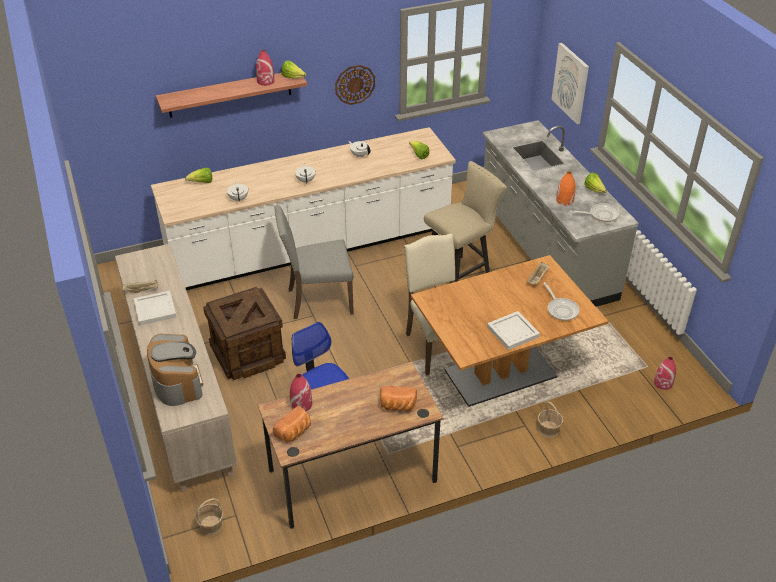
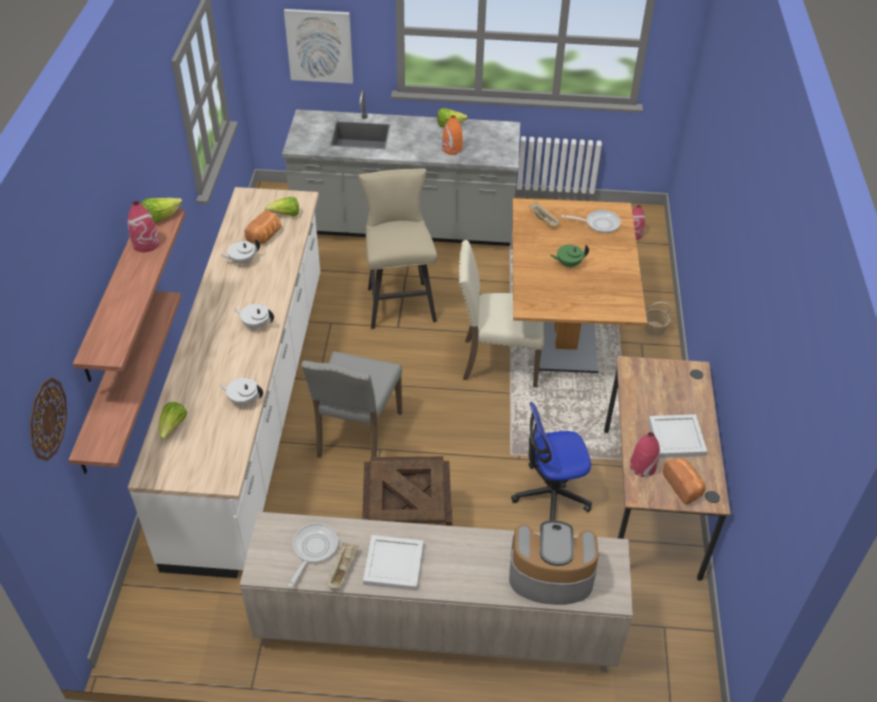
camera: 65 degrees left, 5 degrees up
basket [195,498,223,535] -> none
wall clock [335,65,375,105] -> wall clock moved to [30,378,67,461]
bread [380,386,417,411] -> bread moved to [245,210,281,244]
white tray [487,311,540,350] -> white tray moved to [648,414,707,458]
frying pan [570,203,620,222] -> frying pan moved to [288,523,338,588]
none -> shelf [69,291,181,474]
none -> green teapot [550,244,589,268]

